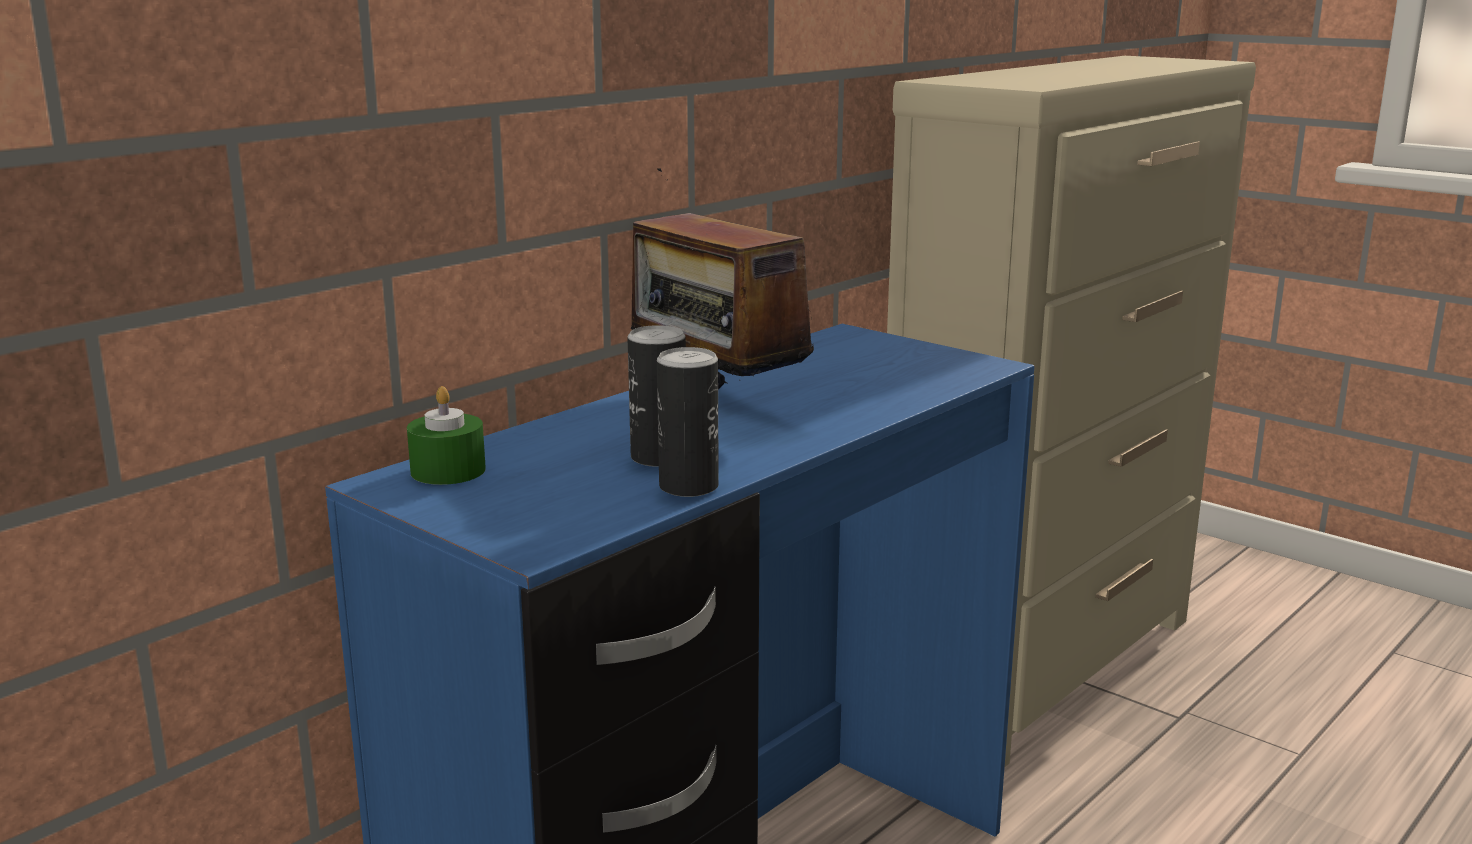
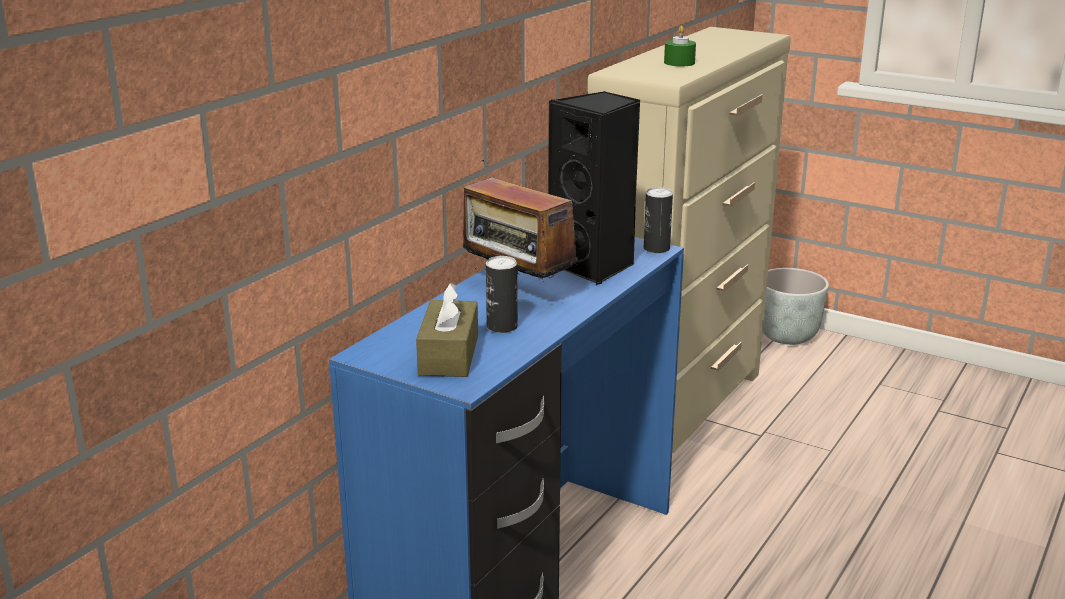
camera: 10 degrees left, 5 degrees up
green candle [407,386,486,485] -> green candle moved to [664,26,696,66]
can [657,347,719,497] -> can moved to [644,187,673,253]
none -> brown tissue box [416,282,478,377]
none -> black speaker [548,91,640,285]
none -> grey planter [763,268,829,345]

